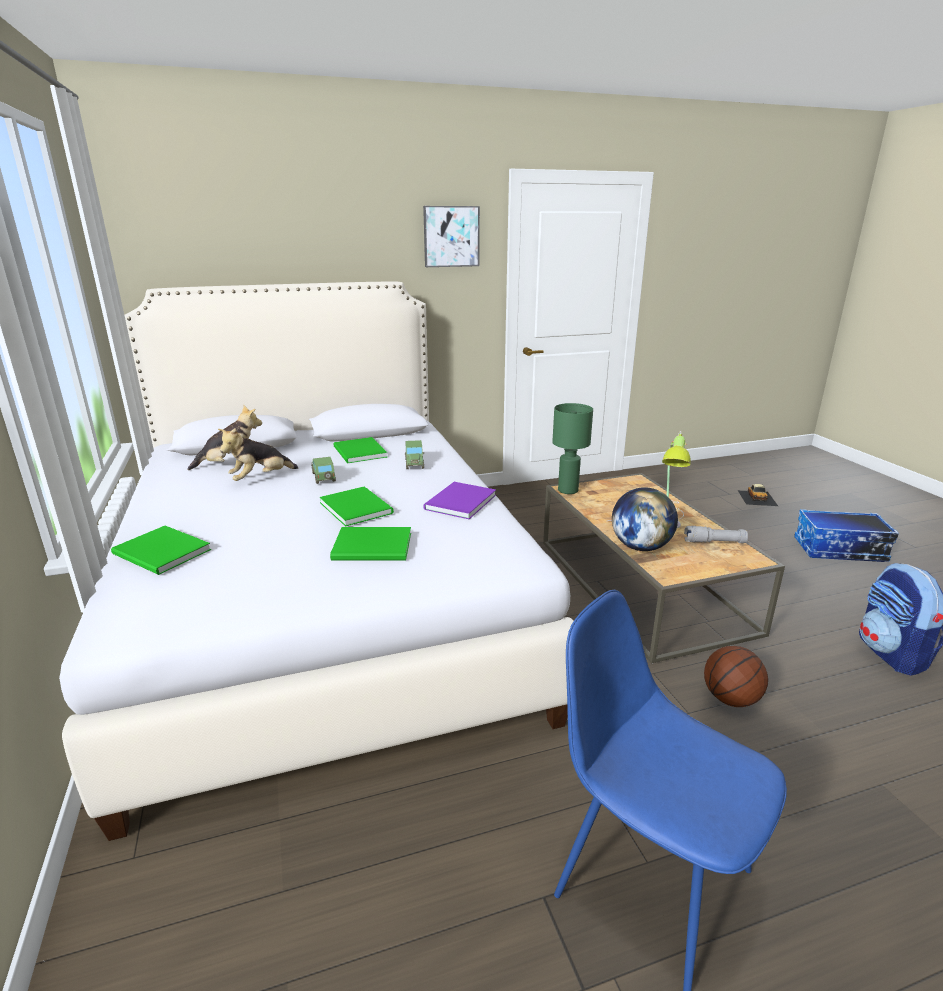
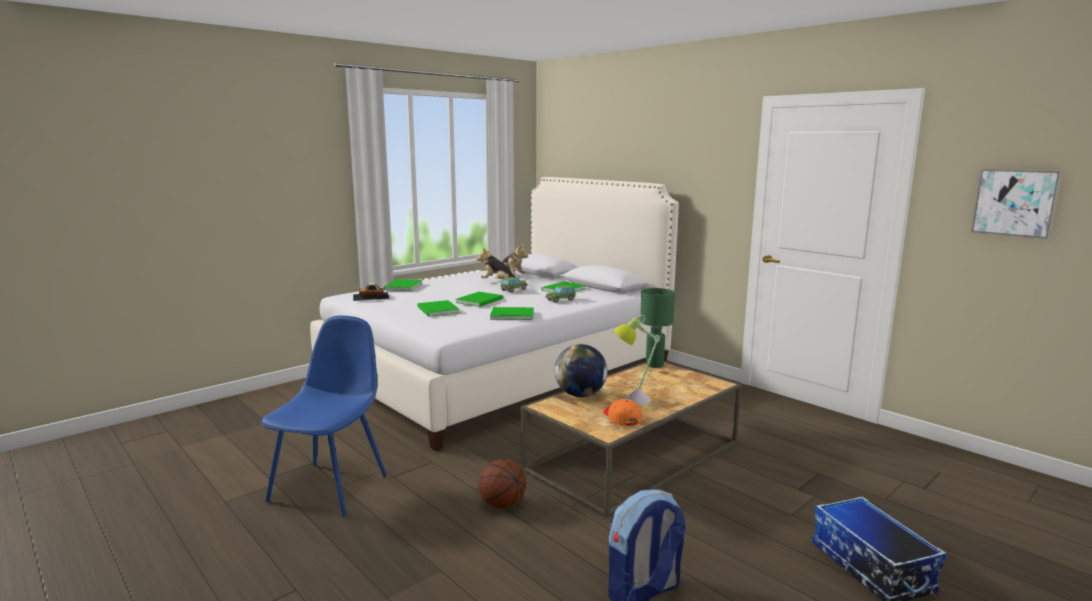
camera: 65 degrees right, 10 degrees down
picture [423,206,480,267] -> picture moved to [971,170,1061,239]
purple book [423,482,496,519] -> green book [490,307,534,320]
grey flashlight [684,526,748,543] -> orange cap [604,399,642,426]
toy car [738,484,778,506] -> toy car moved to [353,283,390,301]

